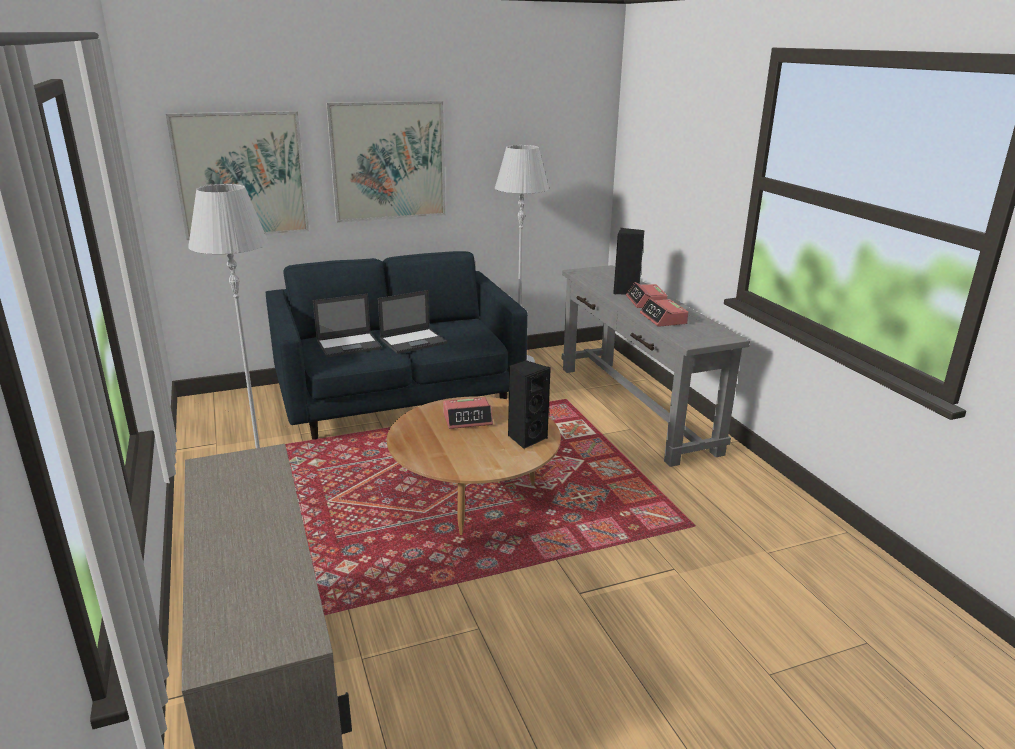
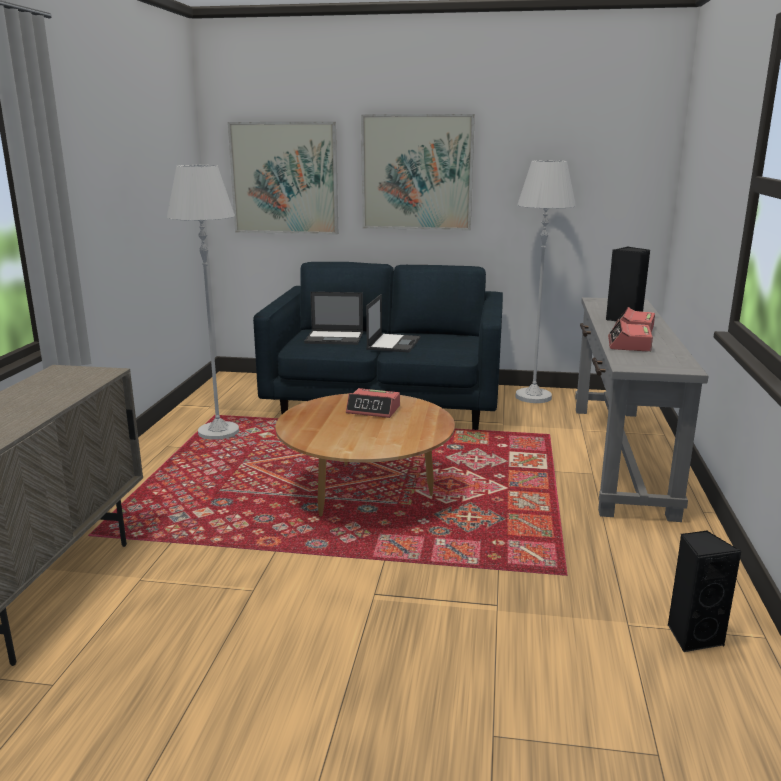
camera: 30 degrees right, 5 degrees down
laptop [378,290,448,354] -> laptop turned 75 degrees counterclockwise [366,294,421,353]
black speaker [508,360,551,449] -> black speaker moved to [667,530,742,652]

